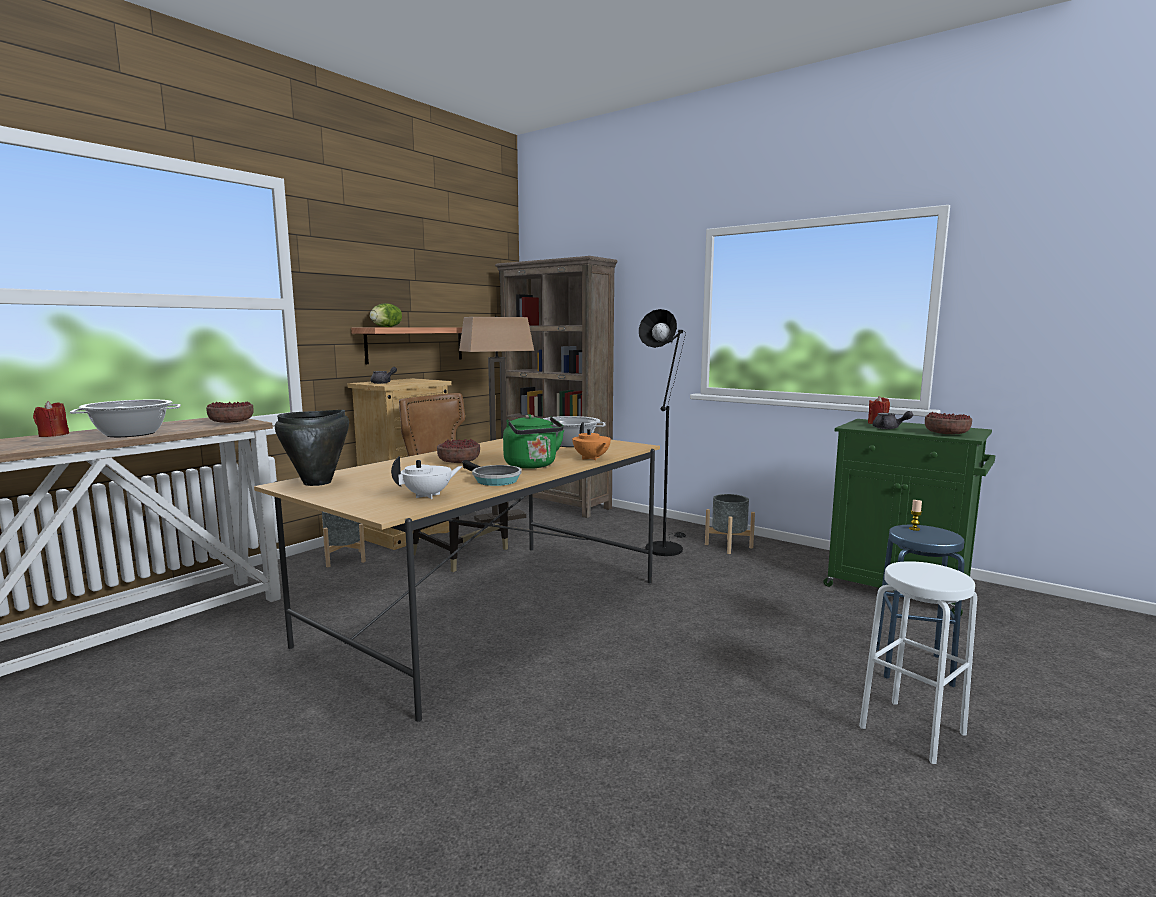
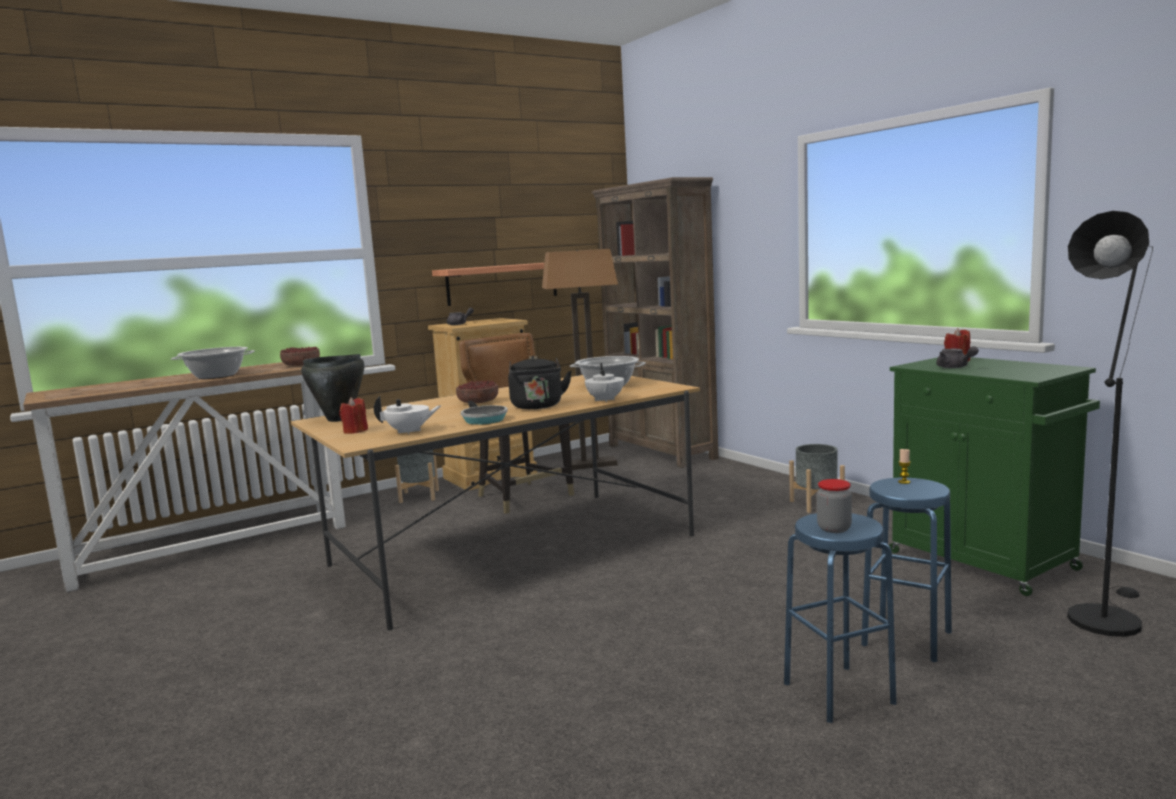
camera: 20 degrees right, 0 degrees up
red candle [33,401,69,437] -> red candle moved to [339,397,368,434]
lettuce [370,303,402,327] -> none
green kettle [503,414,564,469] -> black kettle [508,356,572,409]
orange teapot [572,422,611,461] -> white teapot [585,363,624,402]
black floor lamp [639,309,686,556] -> black floor lamp moved to [1067,211,1153,637]
white stool [859,561,977,764] -> blue stool [784,513,897,723]
bowl [925,412,972,434] -> none
none -> jar [817,479,852,533]

